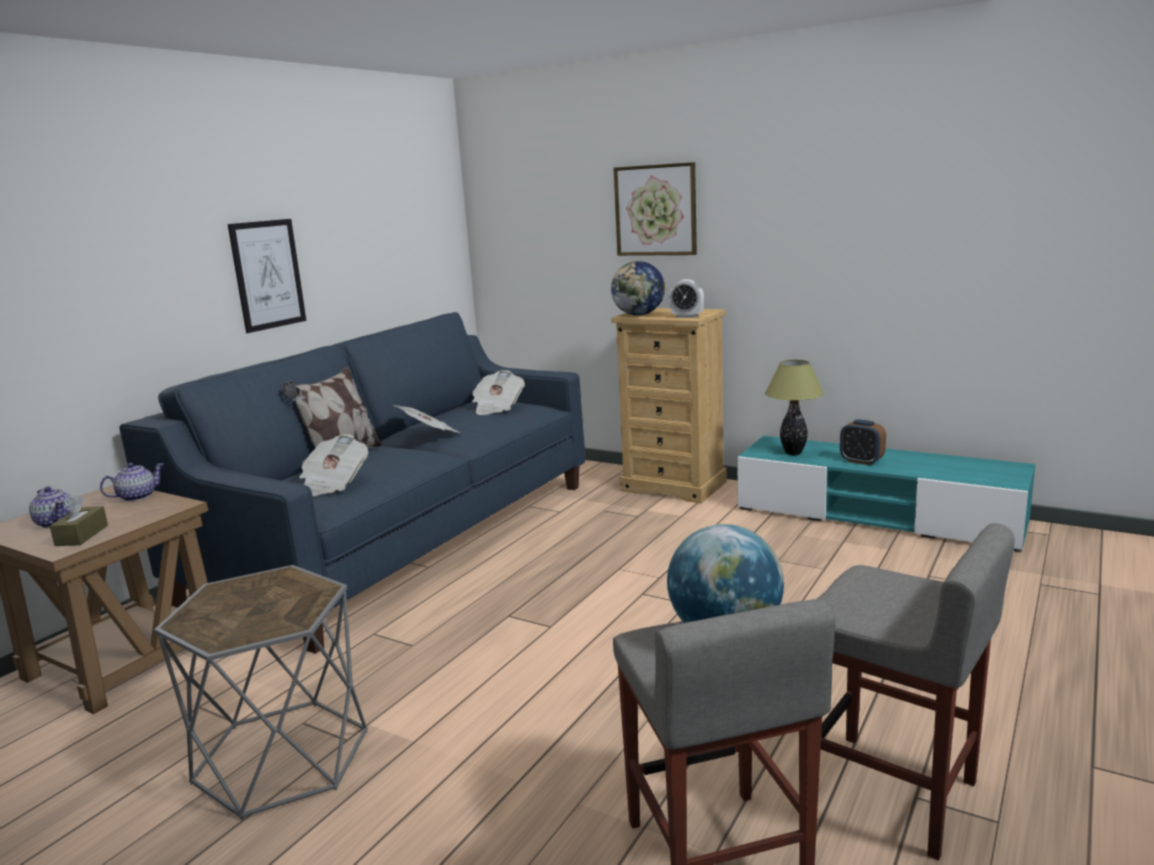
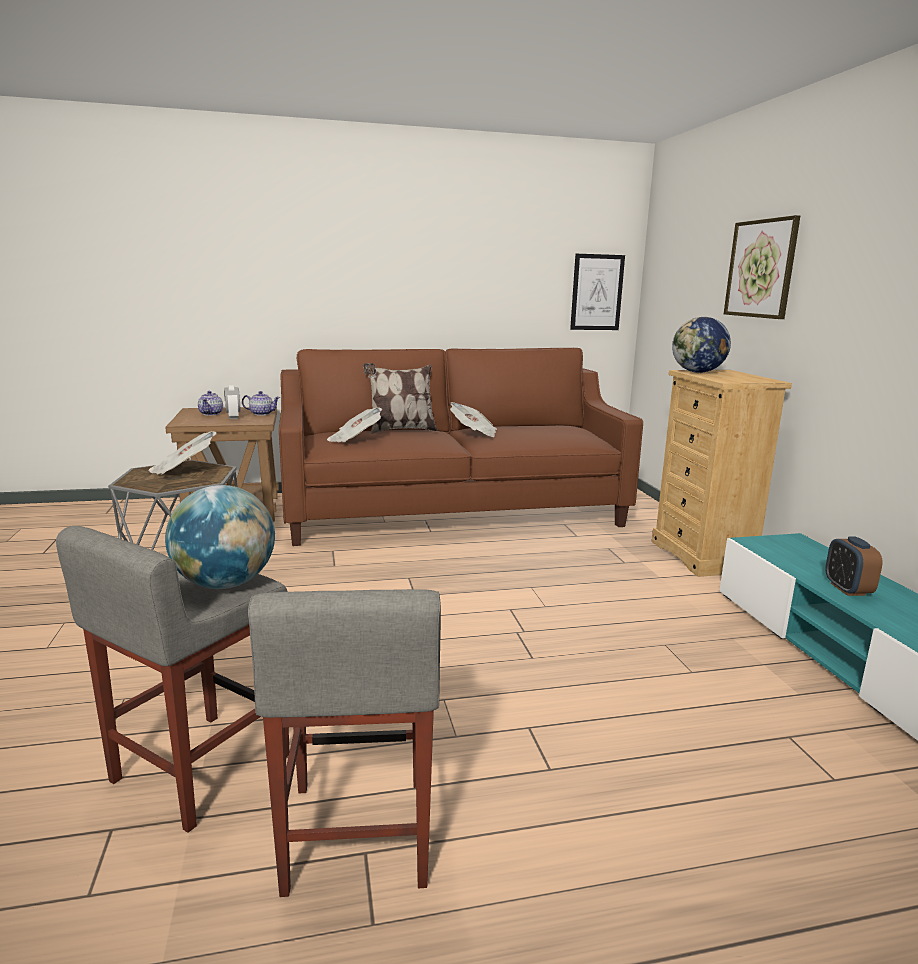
camera: 45 degrees right, 0 degrees up
brown tissue box [50,496,108,546] -> none
blue sofa [119,312,586,654] -> brown sofa [279,348,643,546]
picture [228,219,306,333] -> picture moved to [570,254,625,330]
newspaper [472,370,525,415] -> newspaper moved to [148,431,217,475]
alarm clock [669,279,704,318] -> alarm clock moved to [224,385,240,419]
table lamp [765,360,824,455] -> none

